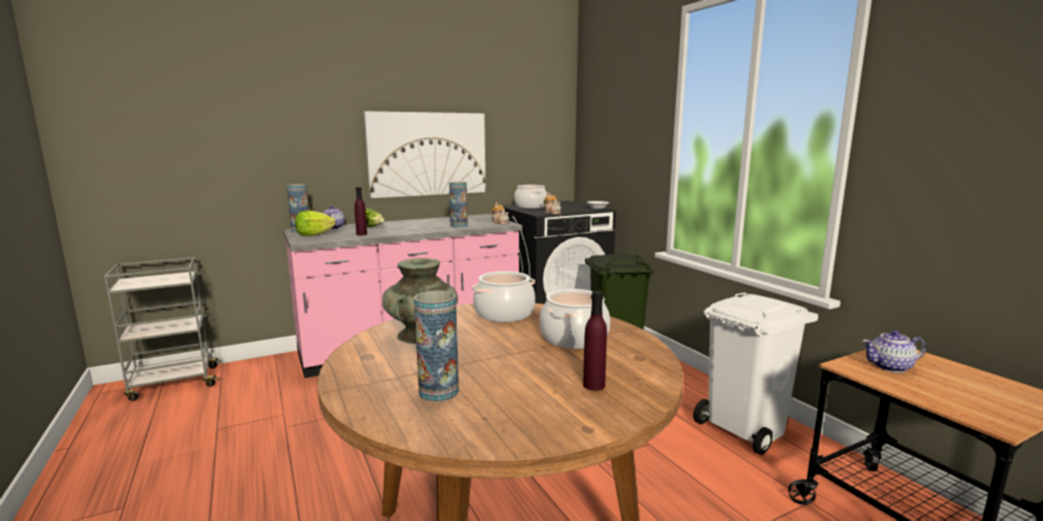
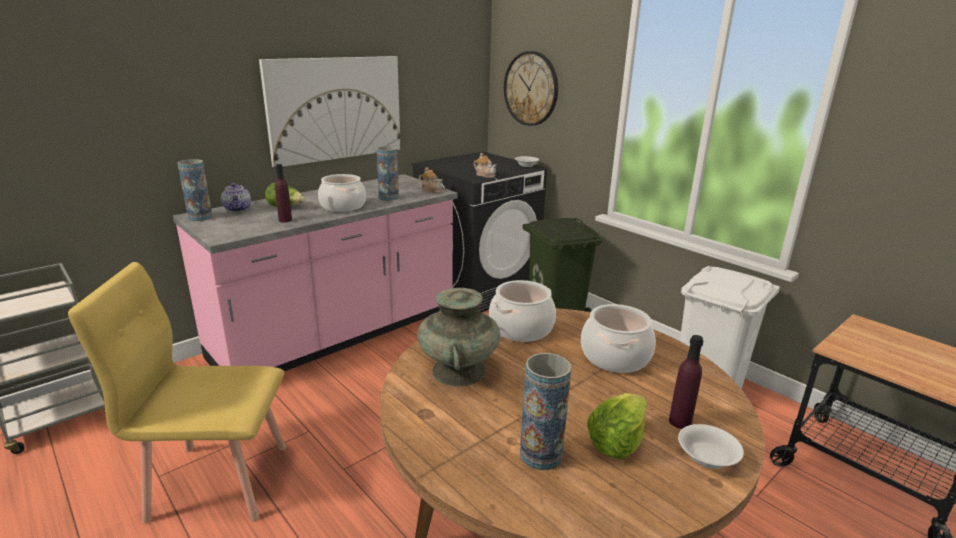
camera: 15 degrees left, 10 degrees up
lettuce [295,210,336,236] -> lettuce moved to [587,393,647,459]
cooking pot [514,185,547,209] -> cooking pot moved to [318,174,366,212]
teapot [862,330,926,373] -> none
none -> yellow chair [68,262,286,524]
none -> wall clock [504,51,558,126]
none -> white bowl [678,424,744,469]

